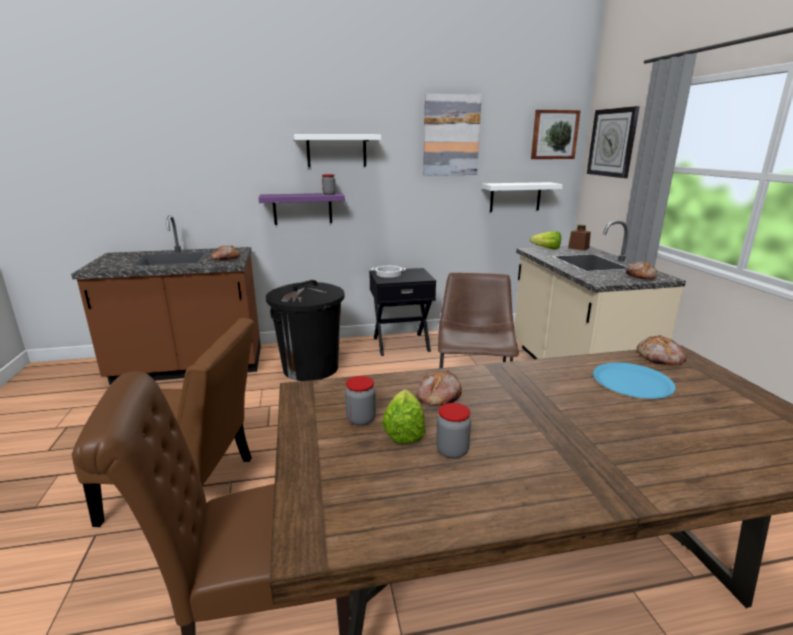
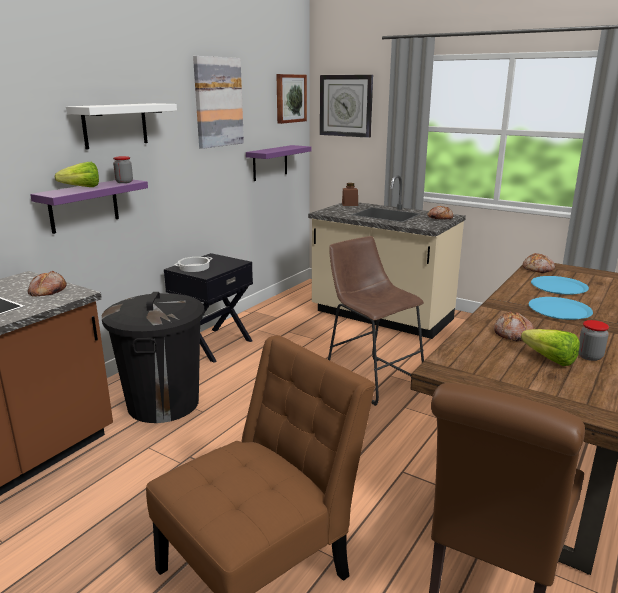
camera: 45 degrees left, 0 degrees up
jar [345,376,376,426] -> none
white shelf [482,182,563,212] -> purple shelf [246,145,311,181]
lettuce [530,231,561,250] -> lettuce moved to [55,162,99,187]
none -> blue plate [529,297,593,320]

